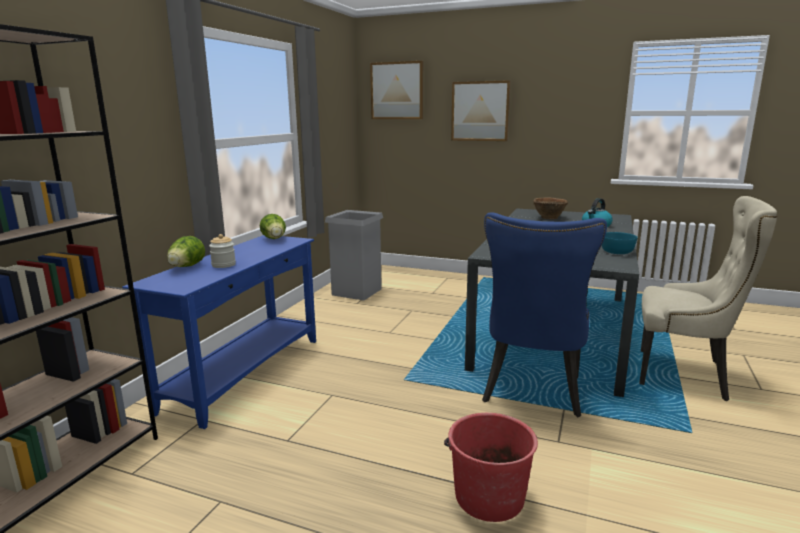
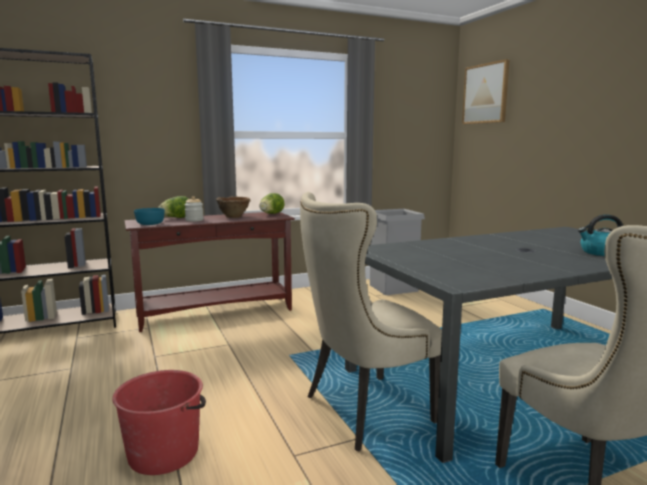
camera: 45 degrees right, 5 degrees down
blue console table [122,235,316,429] -> brown console table [124,212,295,332]
picture [451,80,511,141] -> none
blue chair [482,213,607,417] -> beige chair [300,192,442,451]
brown bowl [533,197,568,219] -> brown bowl moved to [216,197,251,218]
turquoise bowl [602,232,637,254] -> turquoise bowl moved to [134,208,165,225]

